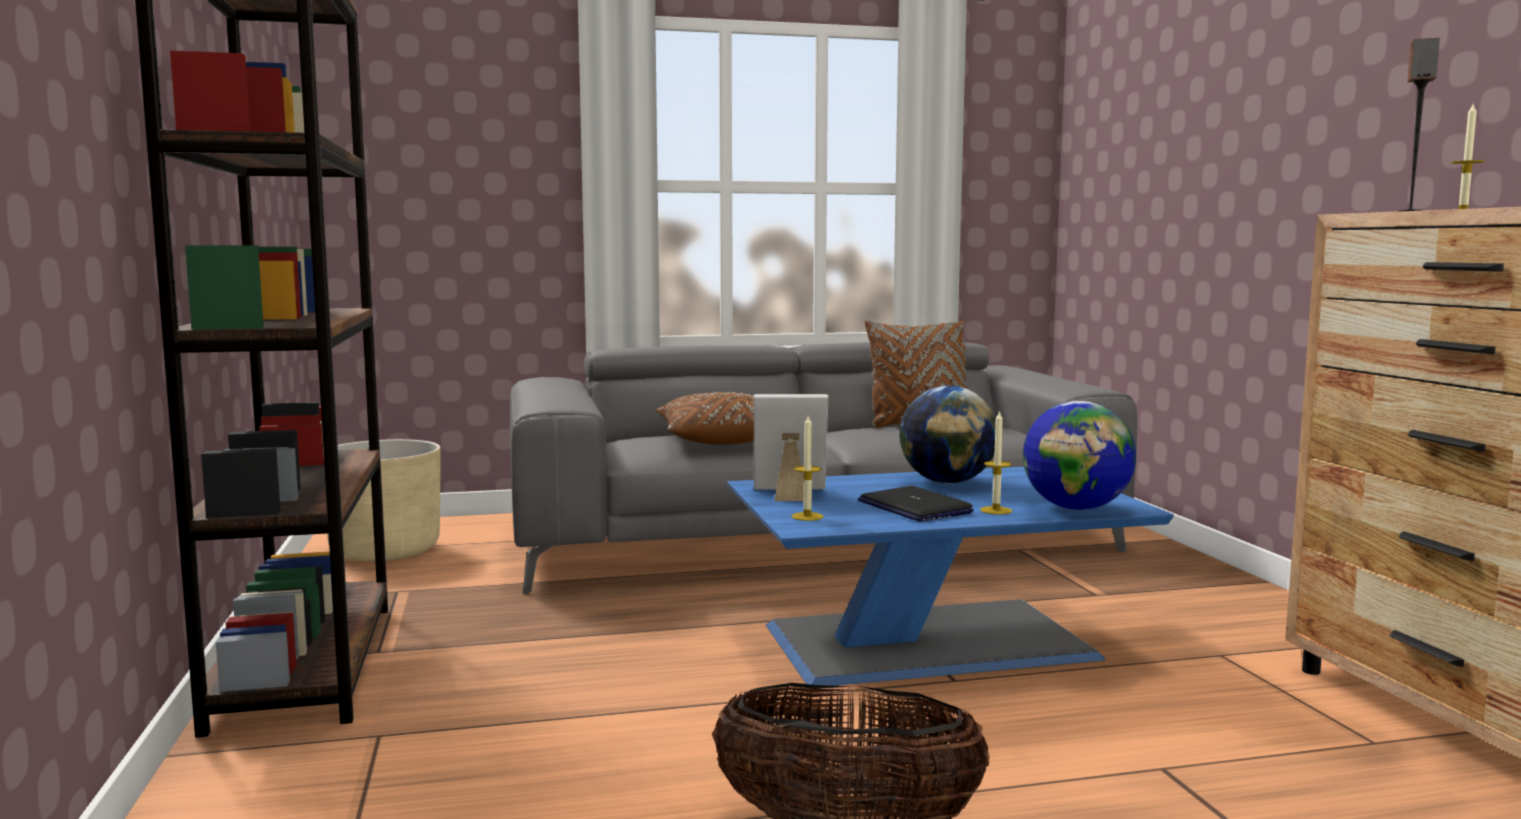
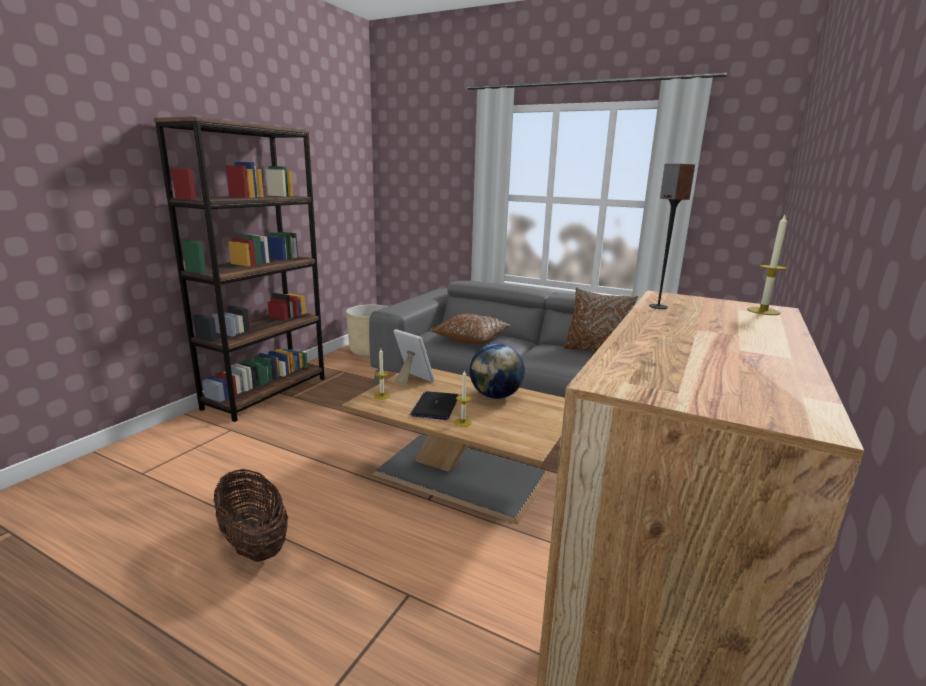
camera: 40 degrees right, 10 degrees up
blue coffee table [727,467,1174,686] -> brown coffee table [342,368,565,524]
globe [1023,401,1136,510] -> none

